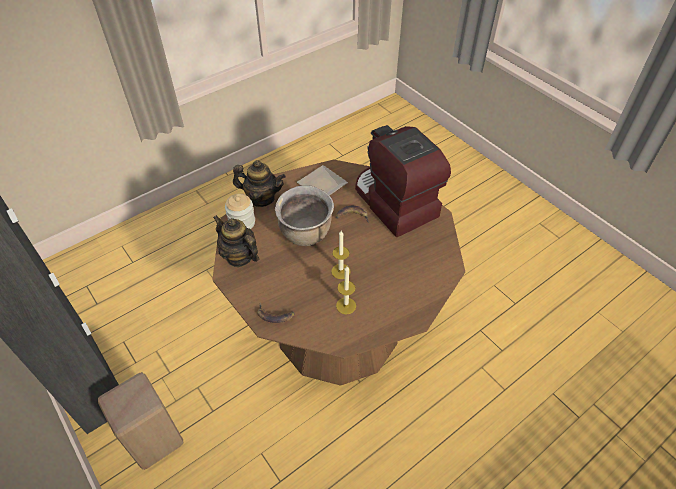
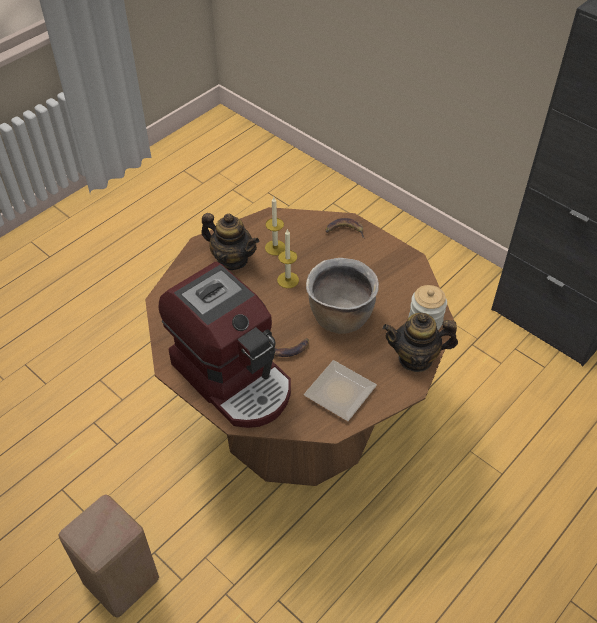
camera: 170 degrees right, 0 degrees up
beige stool [98,372,183,470] -> beige stool moved to [58,494,159,618]
teapot [213,215,259,267] -> teapot moved to [201,213,259,270]

